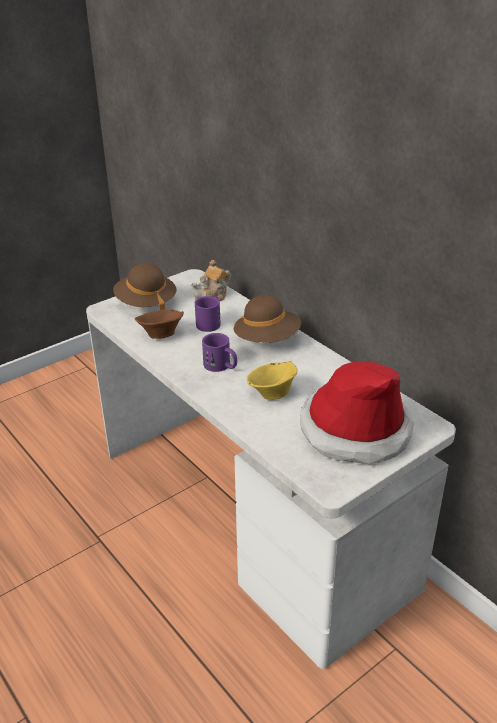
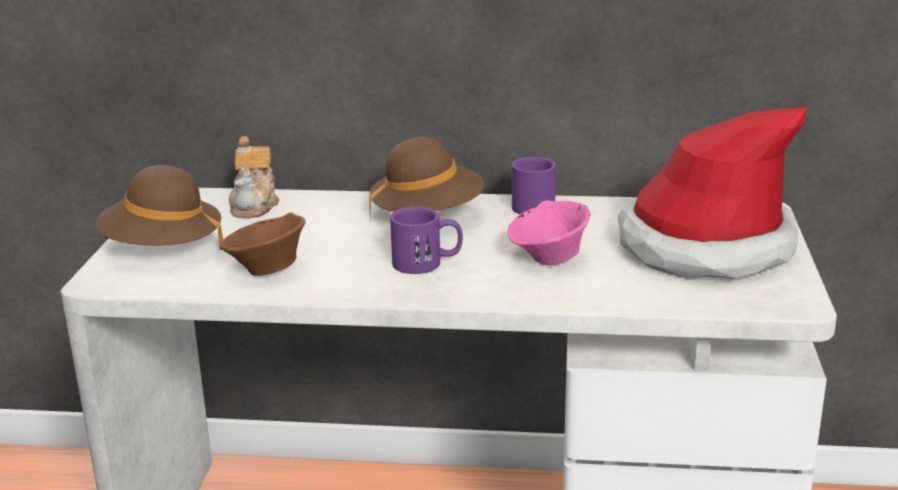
camera: 45 degrees left, 10 degrees down
purple mug [195,296,221,332] -> purple mug moved to [512,157,556,214]
yellow bowl [247,361,298,400] -> pink bowl [508,200,590,265]

